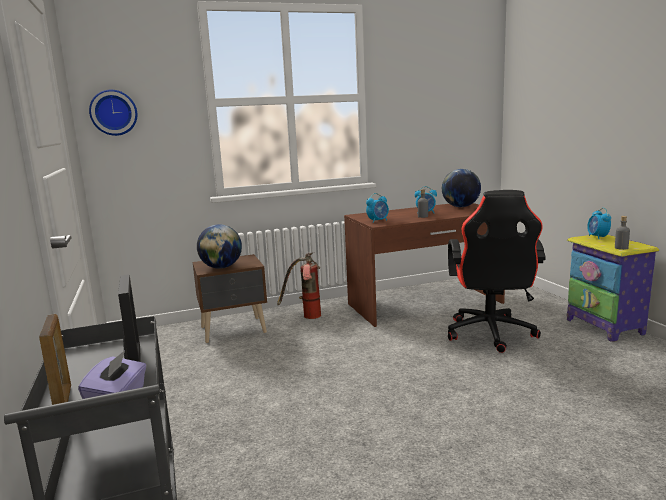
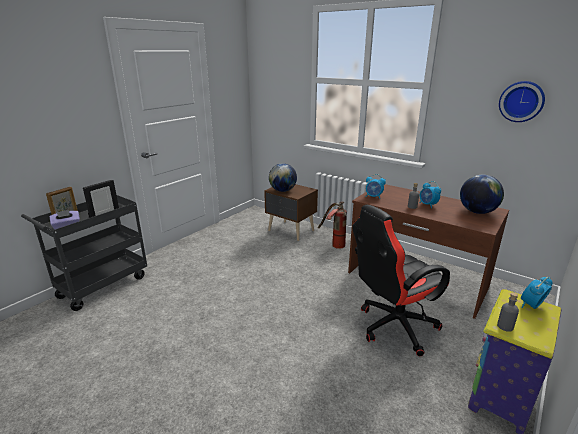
camera: 55 degrees right, 10 degrees up
wall clock [89,90,137,136] -> wall clock moved to [499,81,545,122]

